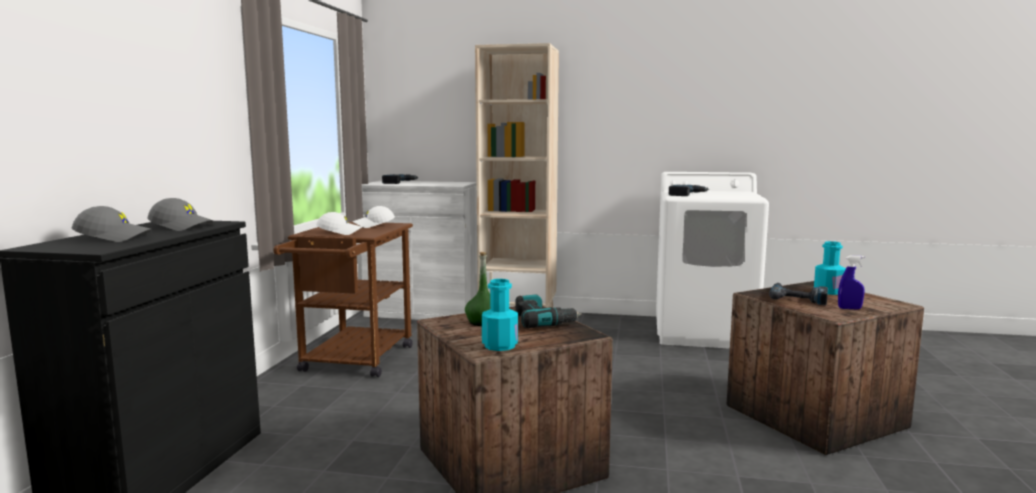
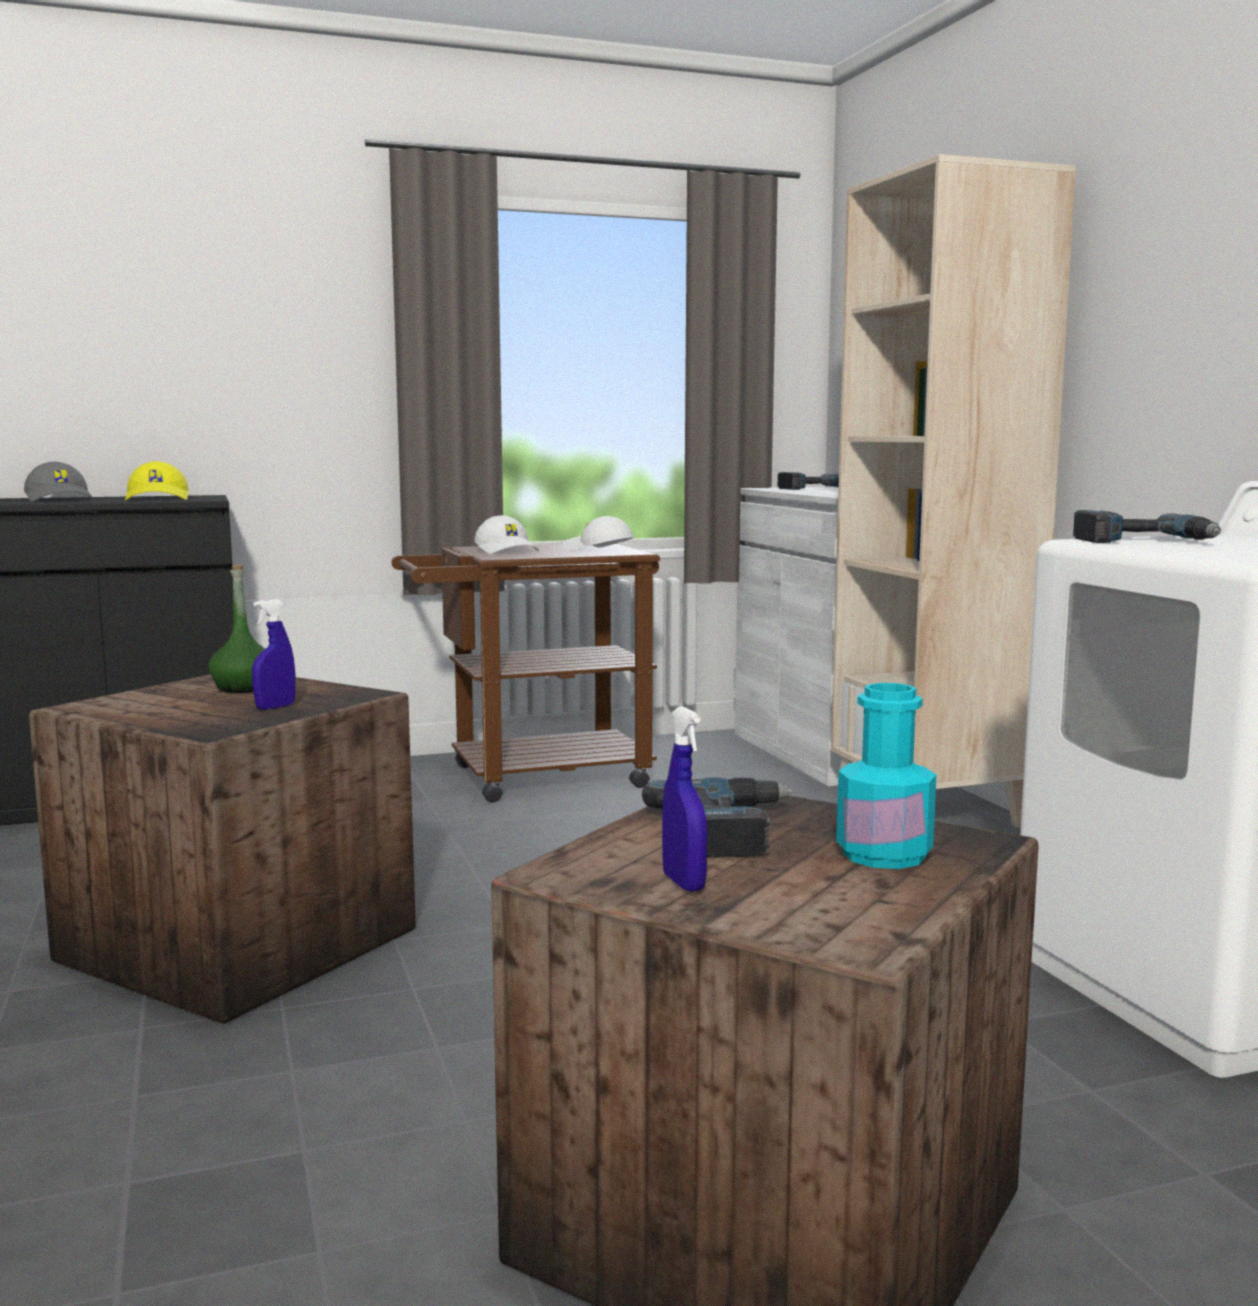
camera: 60 degrees right, 0 degrees up
grey cap [147,198,214,231] -> yellow cap [125,461,189,500]
turquoise bottle [482,279,518,351] -> none
power drill [515,294,582,328] -> blue spray bottle [252,599,295,710]

